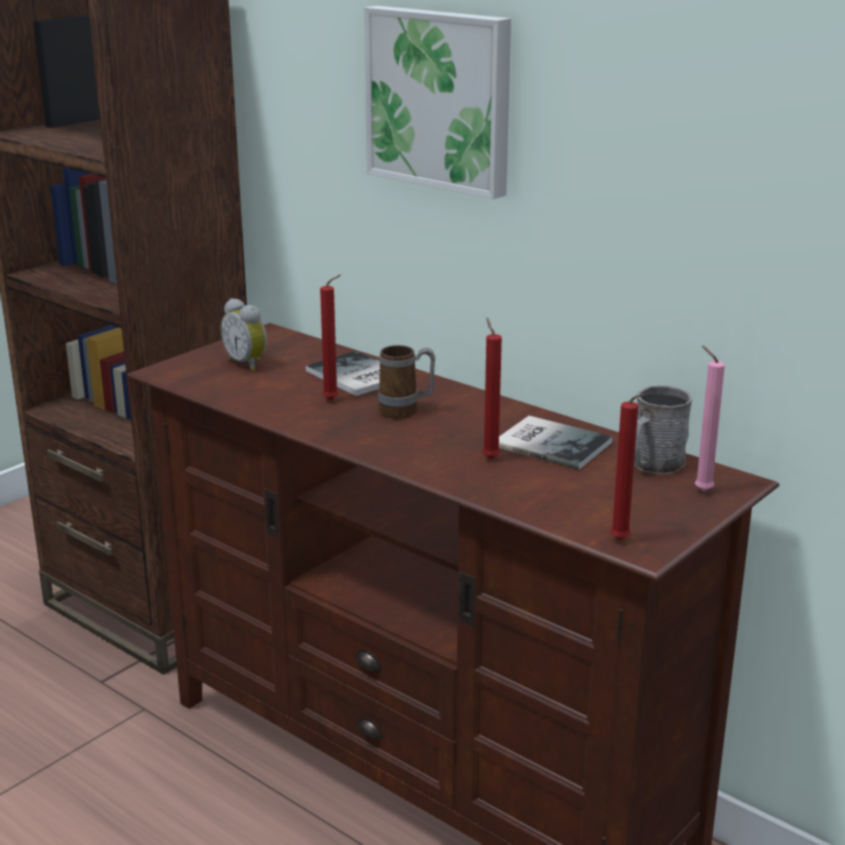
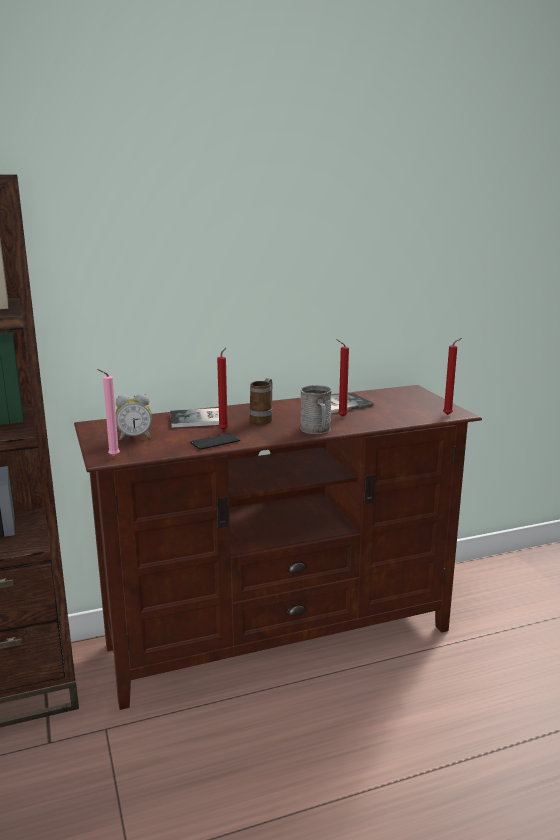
camera: 60 degrees left, 5 degrees down
picture [364,6,511,199] -> none
grey mug [634,386,693,475] -> grey mug moved to [300,385,332,434]
pink candle [695,346,725,491] -> pink candle moved to [97,369,120,457]
none -> phone [190,433,240,449]

